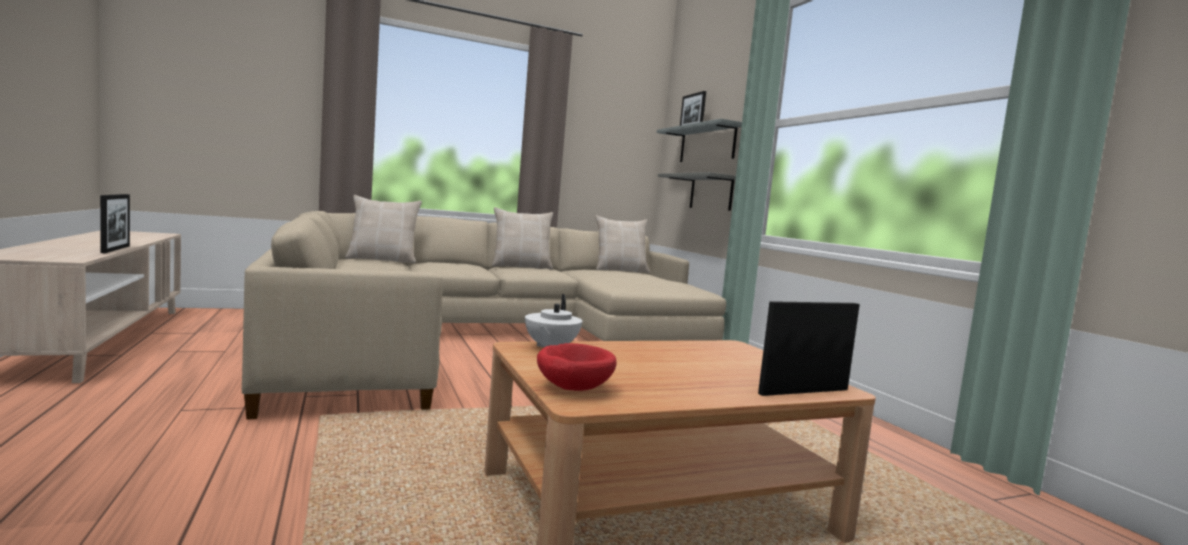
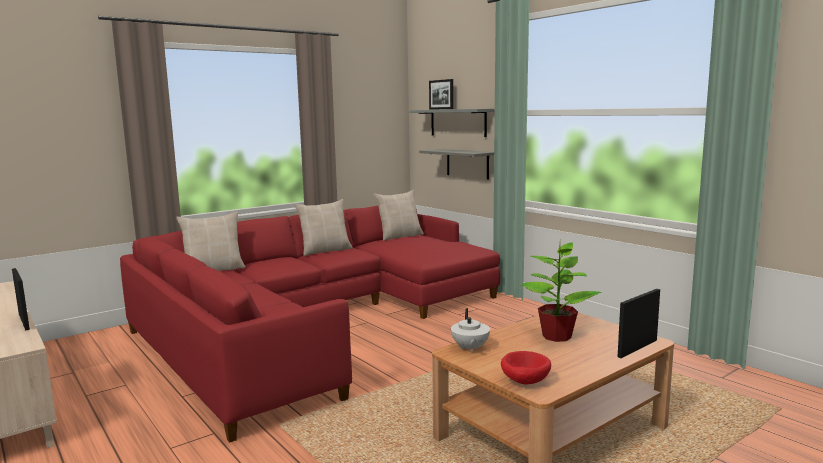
camera: 15 degrees left, 5 degrees up
beige sofa [242,211,726,419] -> red sofa [120,206,500,442]
none -> potted plant [520,242,601,342]

